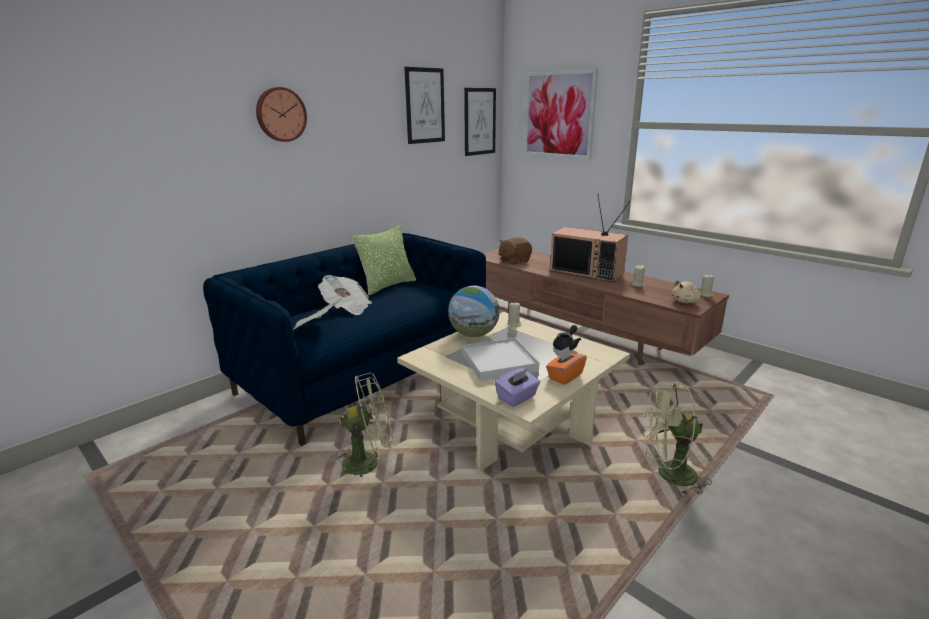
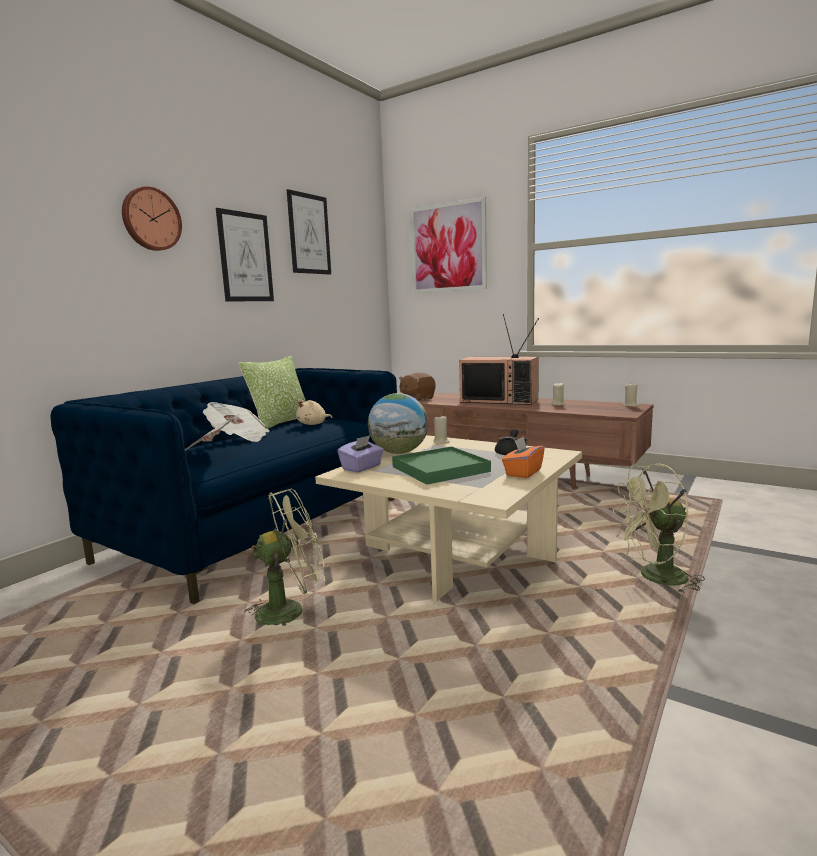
camera: 10 degrees left, 10 degrees down
white tray [462,338,539,381] -> green tray [392,446,491,485]
picture [464,88,496,156] -> picture moved to [216,208,274,301]
purple tissue box [495,368,540,407] -> purple tissue box moved to [337,435,384,473]
beige plush toy [672,280,700,303] -> beige plush toy moved to [296,399,332,425]

